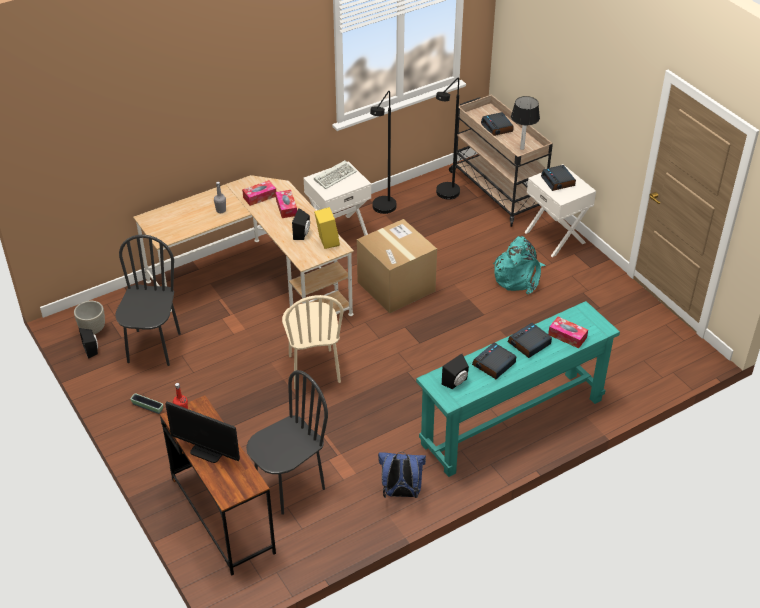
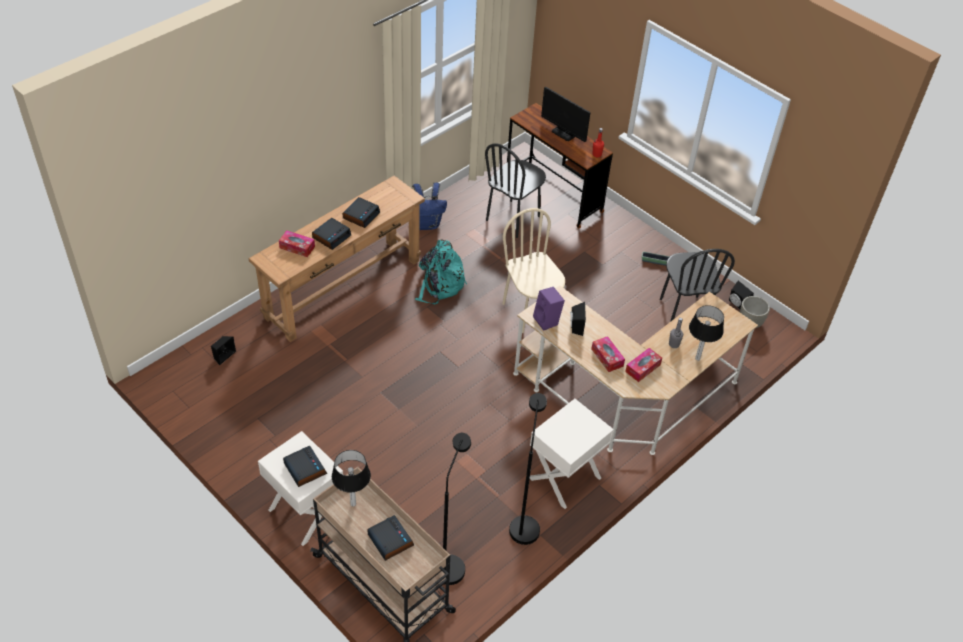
camera: 165 degrees right, 5 degrees up
monitor [165,401,240,463] -> monitor turned 150 degrees counterclockwise [541,87,590,142]
keyboard [314,160,357,189] -> none
yellow speaker [314,207,340,249] -> purple speaker [533,287,565,331]
cardboard box [357,219,437,314] -> none
turquoise console table [416,301,620,477] -> brown console table [249,175,425,342]
black speaker [442,354,469,389] -> black speaker moved to [211,336,236,365]
turquoise backpack [493,236,545,294] -> turquoise backpack moved to [415,239,467,304]
none -> table lamp [689,305,724,360]

